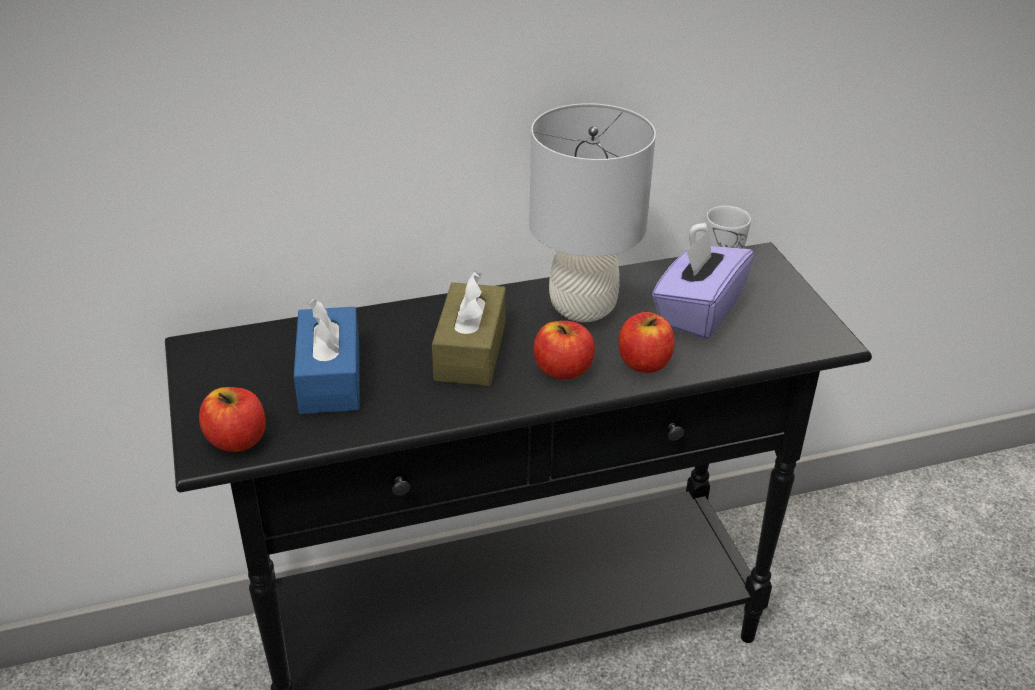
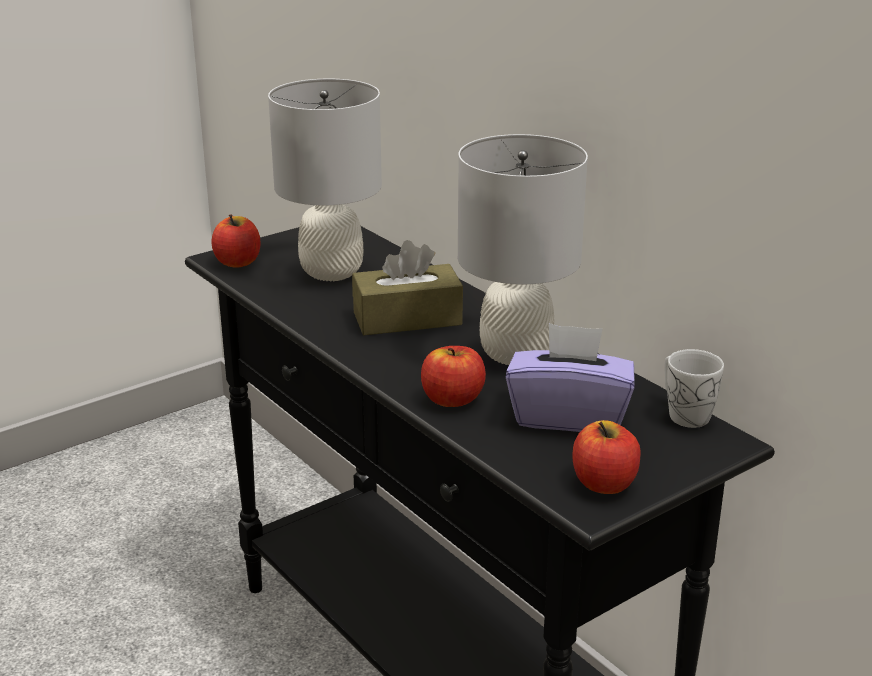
camera: 70 degrees right, 10 degrees down
blue tissue box [294,299,360,414] -> grey table lamp [268,79,382,282]
apple [534,321,595,379] -> apple moved to [572,420,641,494]

